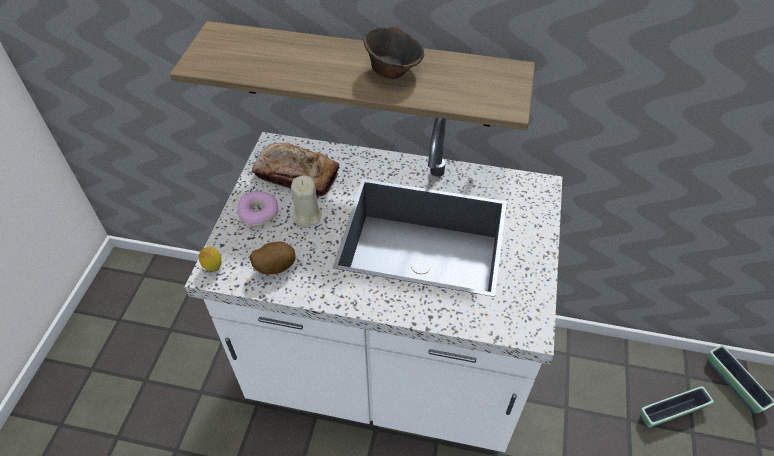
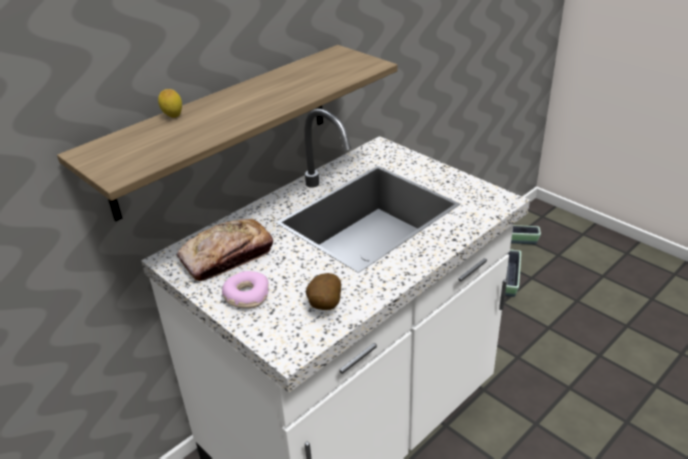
camera: 55 degrees left, 15 degrees down
lemon [199,247,222,272] -> lemon moved to [158,89,182,118]
beige candle [291,175,321,227] -> none
brown bowl [363,26,424,79] -> none

